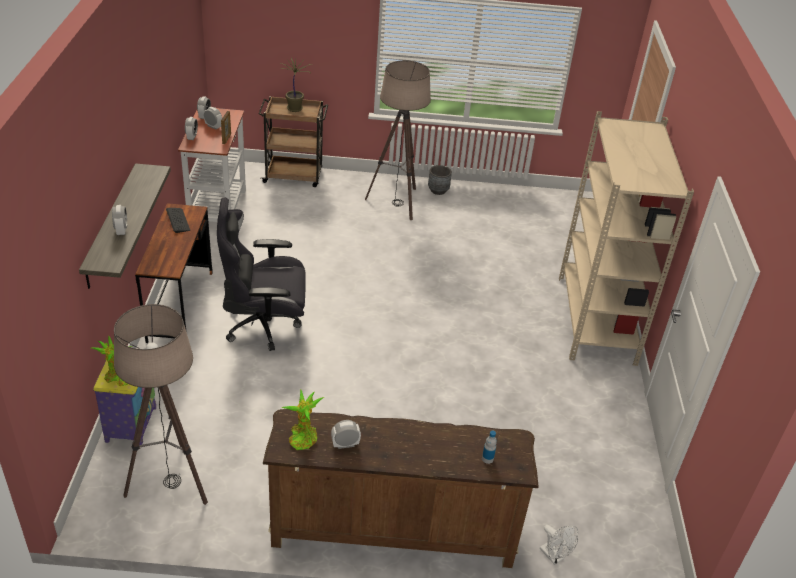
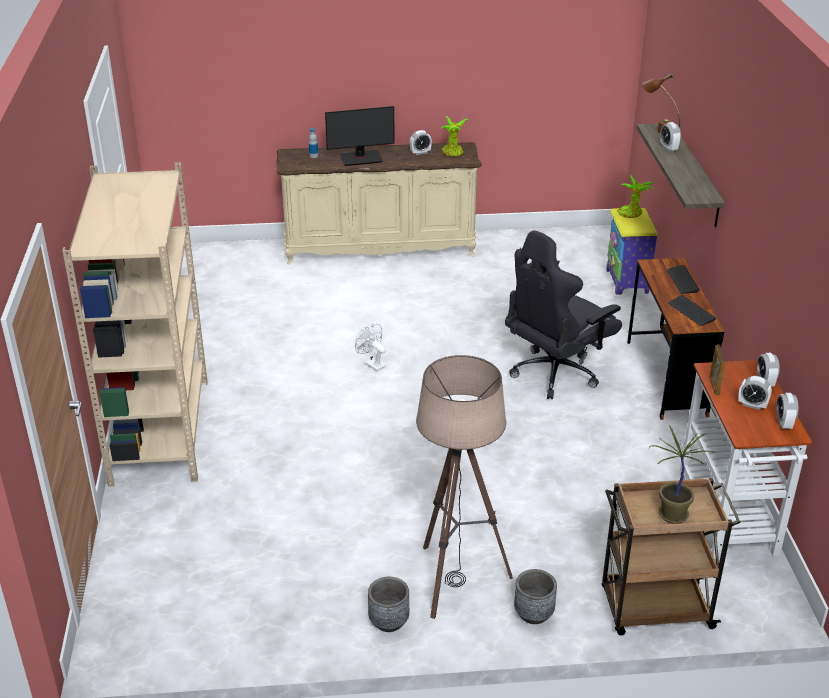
camera: 175 degrees right, 5 degrees down
floor lamp [114,304,208,505] -> none
black office chair [217,197,306,351] -> black office chair turned 150 degrees clockwise [505,231,622,399]
white fan [540,525,578,565] -> white fan moved to [355,324,386,372]
none -> monitor [325,106,395,166]
none -> grey planter [514,569,557,624]
none -> brown table lamp [642,73,680,133]
none -> keyboard [667,265,700,294]

